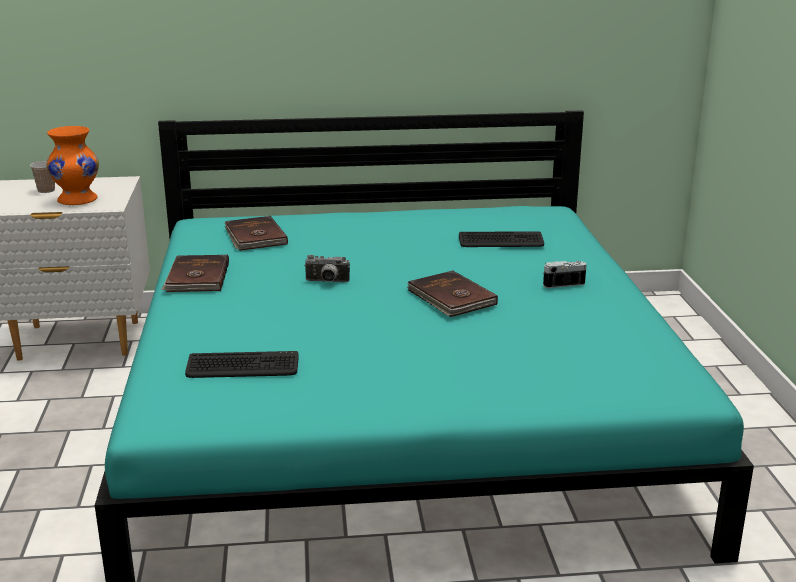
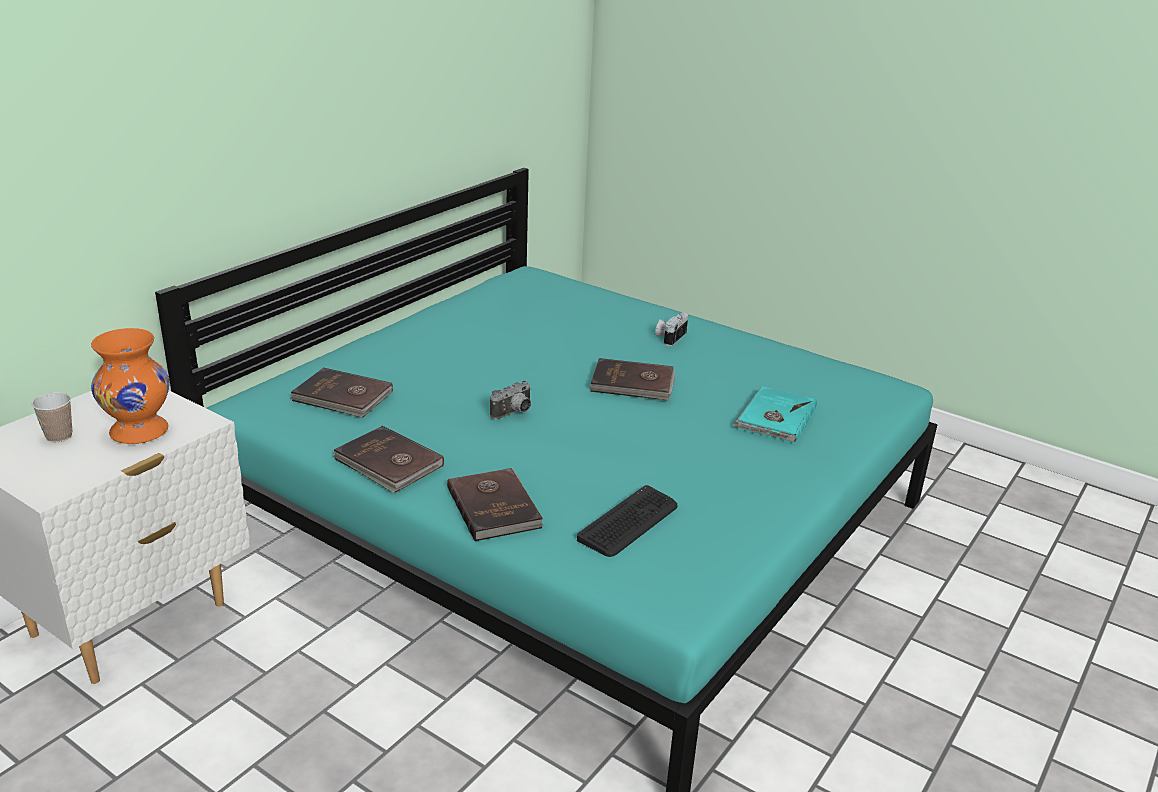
camera: 50 degrees left, 5 degrees up
keyboard [459,231,544,247] -> none
none -> brown book [447,468,544,542]
none -> turquoise book [732,386,817,444]

